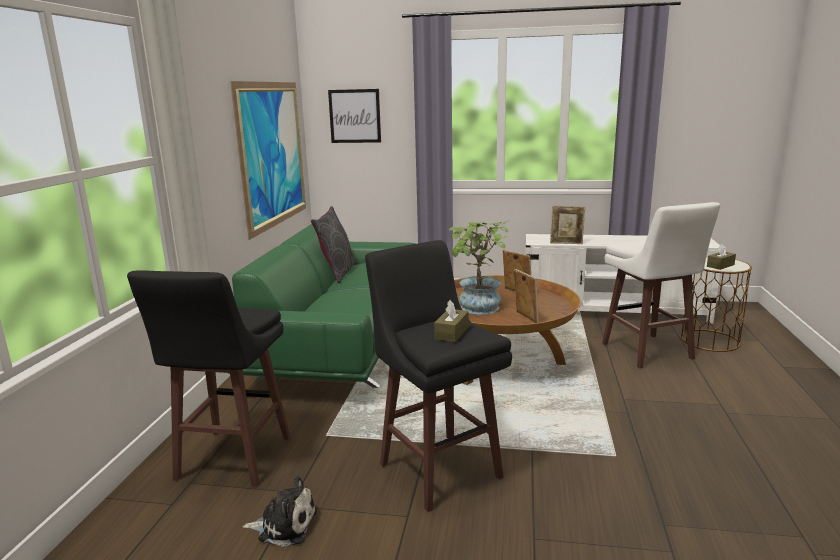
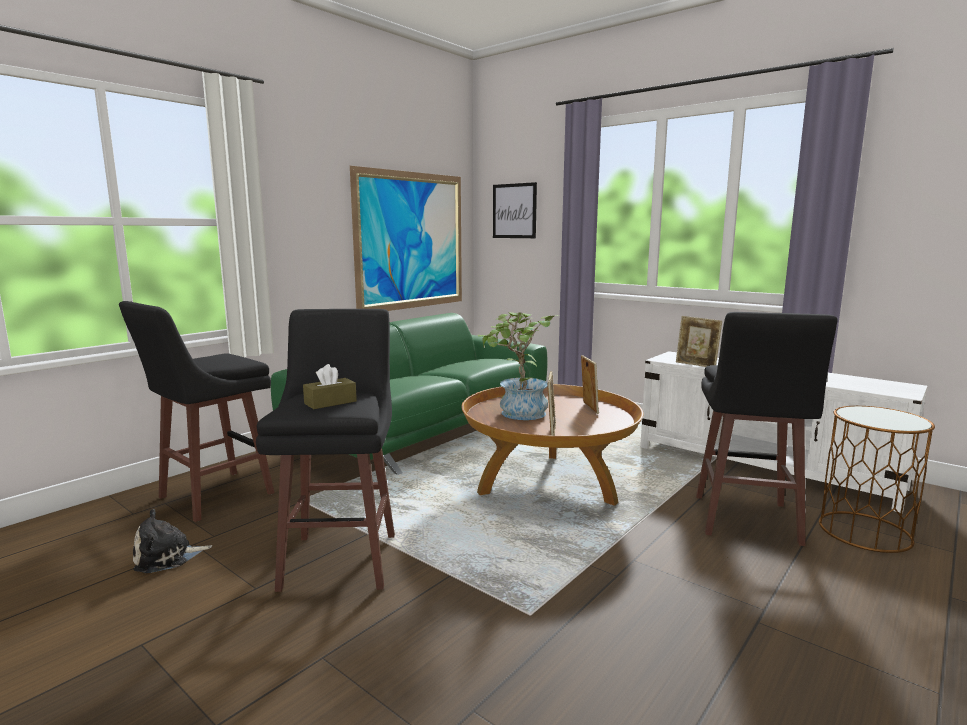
camera: 30 degrees right, 5 degrees down
plush toy [242,476,317,547] -> plush toy turned 120 degrees clockwise [133,509,212,573]
grey pillow [311,206,357,283] -> none
white stool [602,202,720,369] -> black stool [696,312,837,546]
brown tissue box [707,244,736,270] -> none

